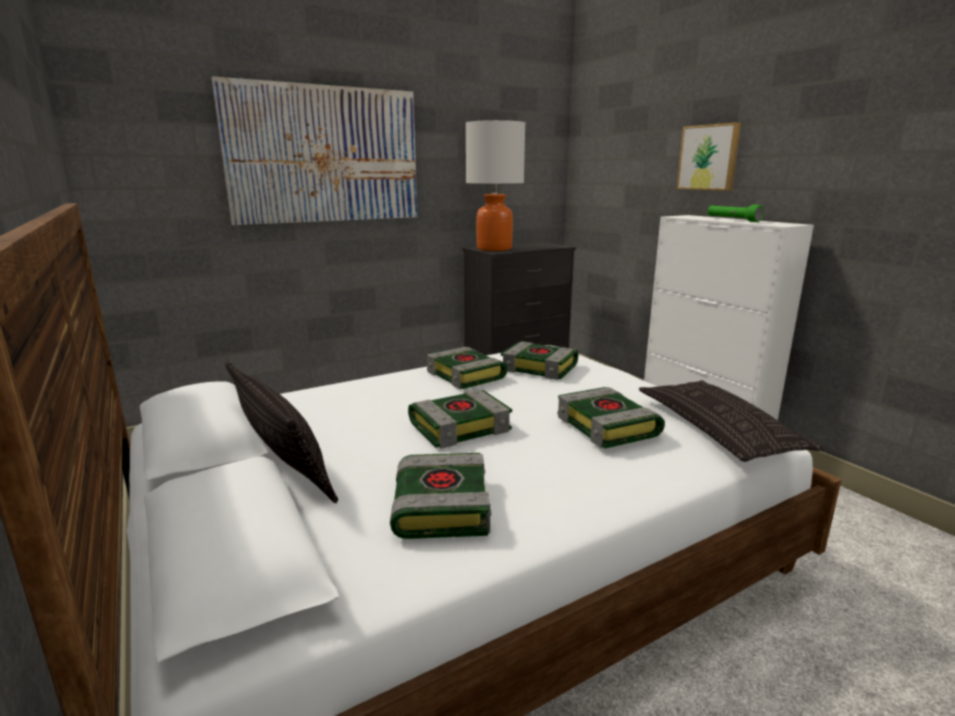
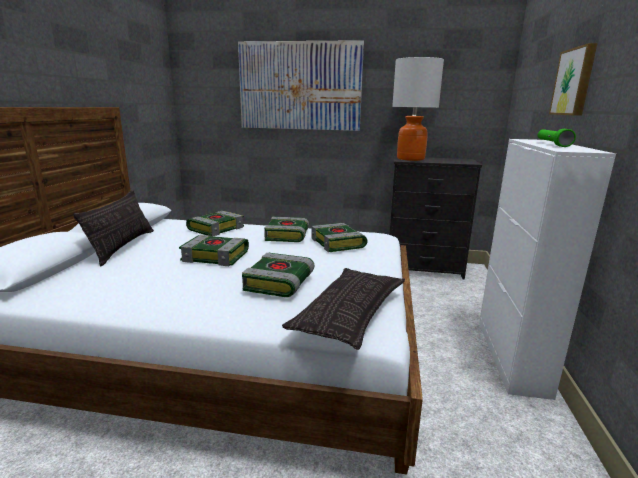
camera: 40 degrees right, 0 degrees up
book [390,453,491,539] -> book moved to [186,211,244,236]

